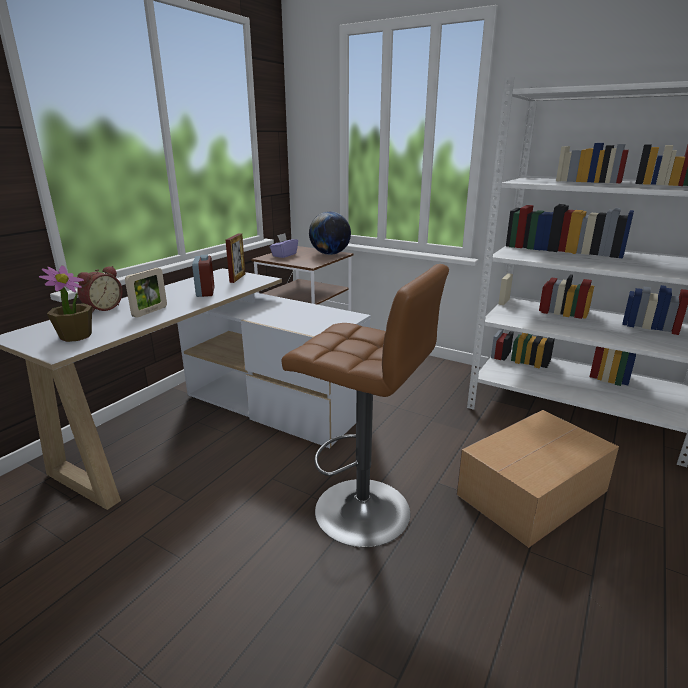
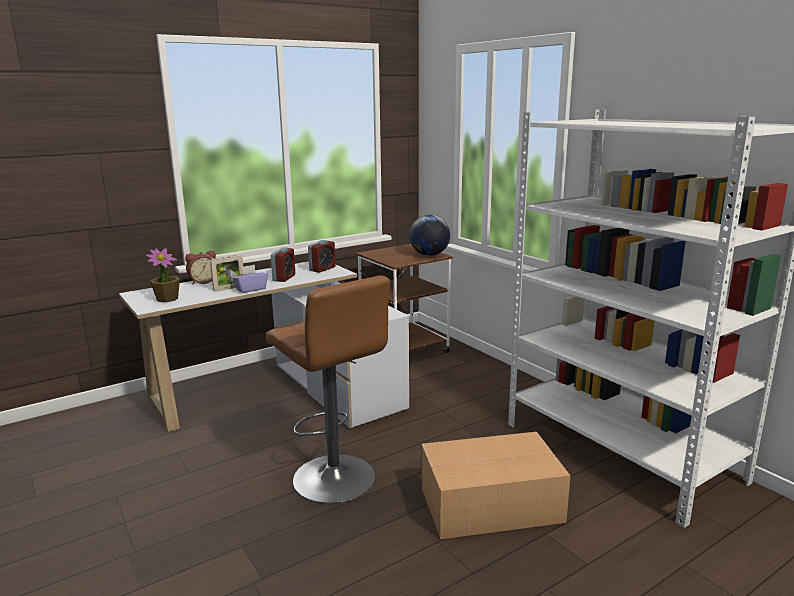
camera: 25 degrees right, 5 degrees down
picture frame [226,233,245,283] -> alarm clock [308,240,336,273]
purple tissue box [269,233,298,258] -> purple tissue box moved to [232,265,268,293]

